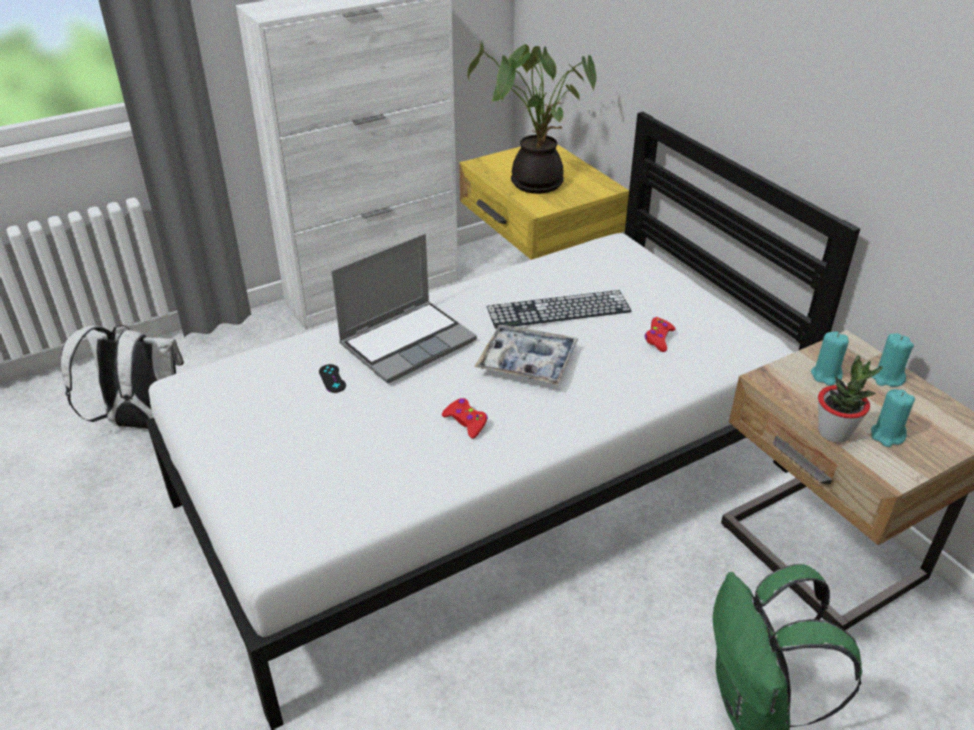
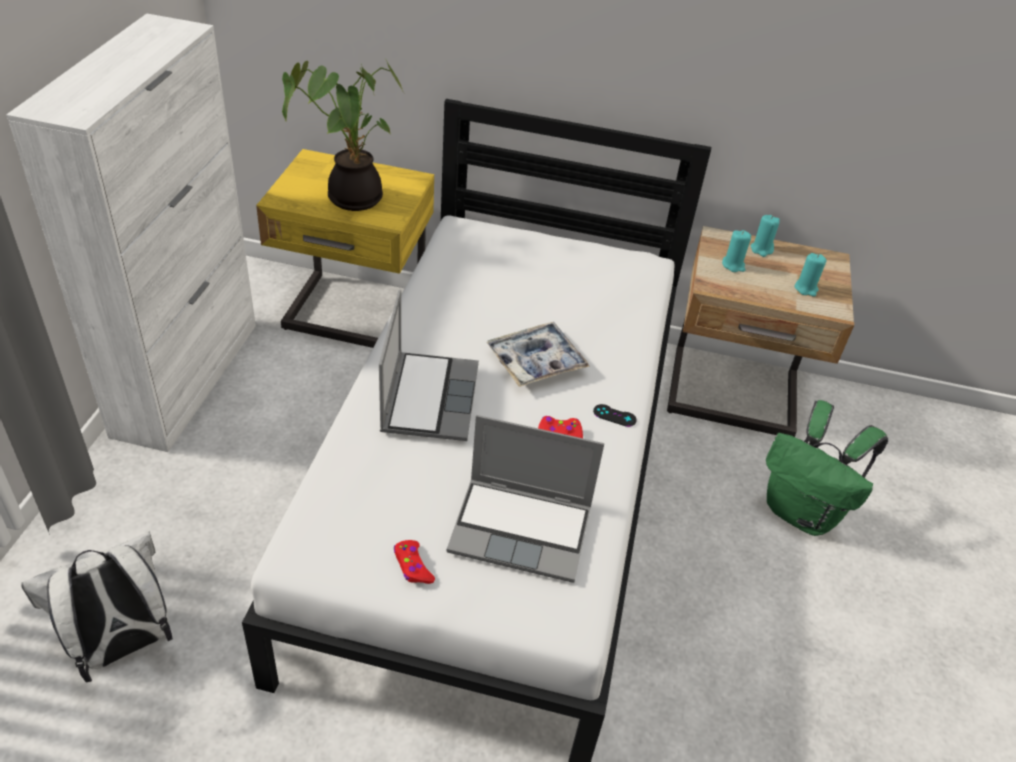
camera: 50 degrees left, 5 degrees up
black game controller [319,364,346,393] -> black game controller moved to [593,404,637,427]
keyboard [487,290,632,329] -> none
red game controller [645,317,675,352] -> red game controller moved to [394,540,435,584]
potted plant [818,355,883,443] -> none
none -> laptop [447,415,604,583]

